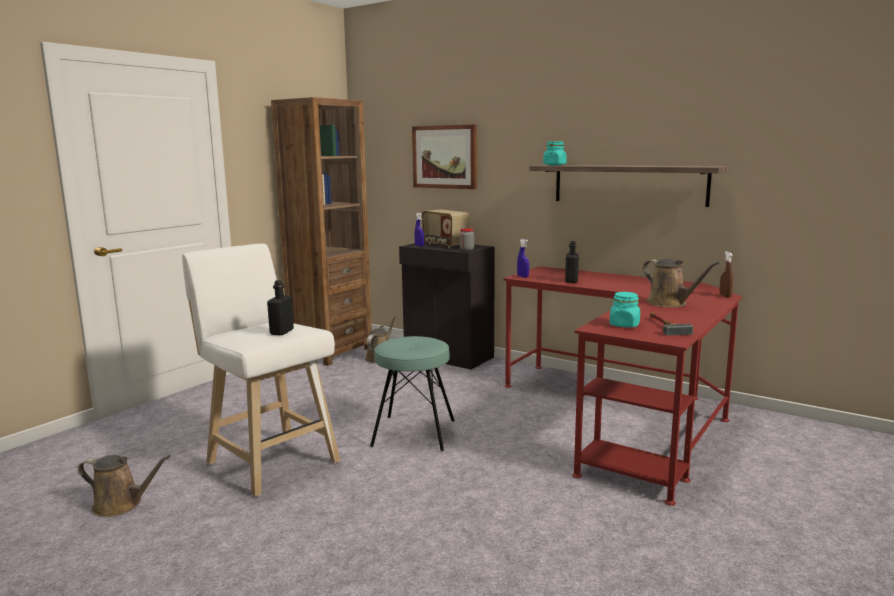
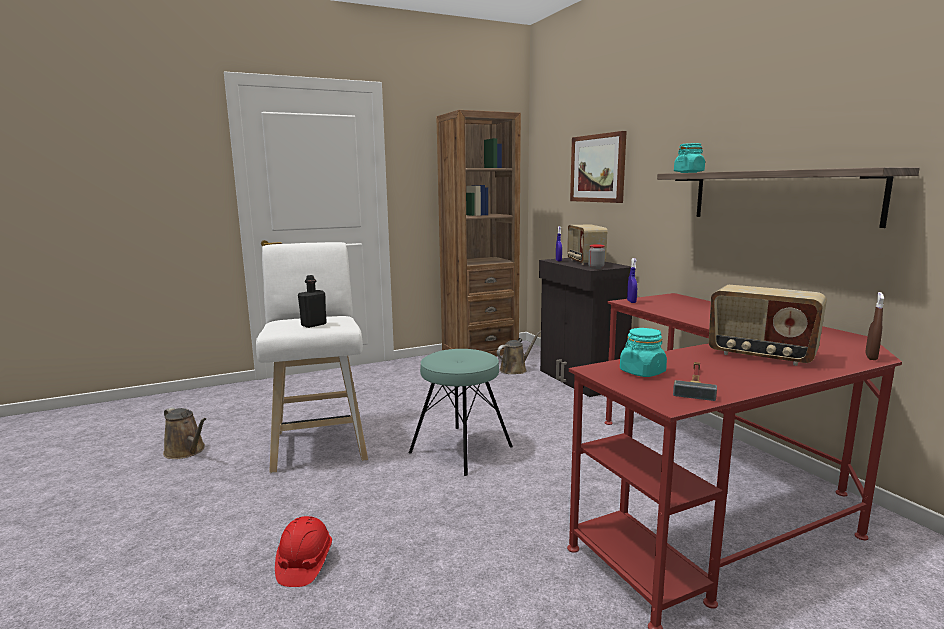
camera: 30 degrees right, 0 degrees up
black bottle [565,241,579,283] -> none
brown watering can [643,259,720,308] -> radio [709,285,827,366]
none -> red hard hat [275,516,332,587]

